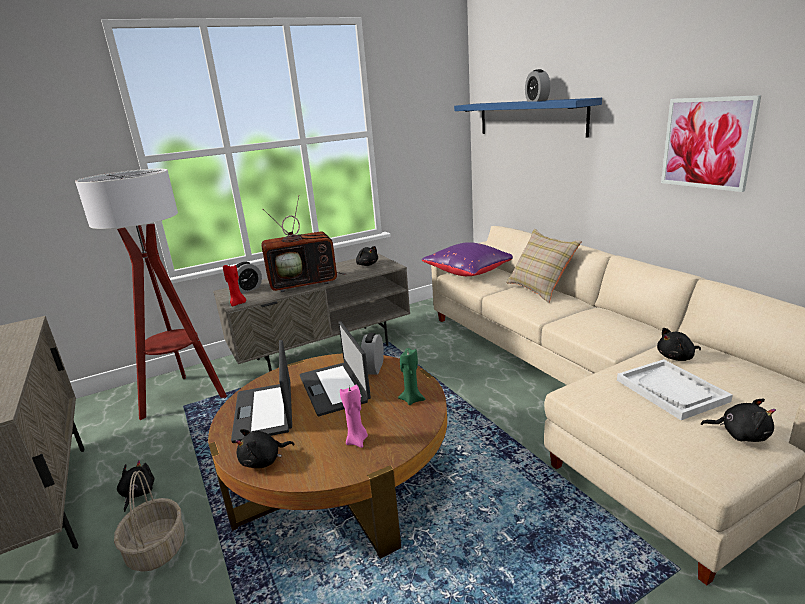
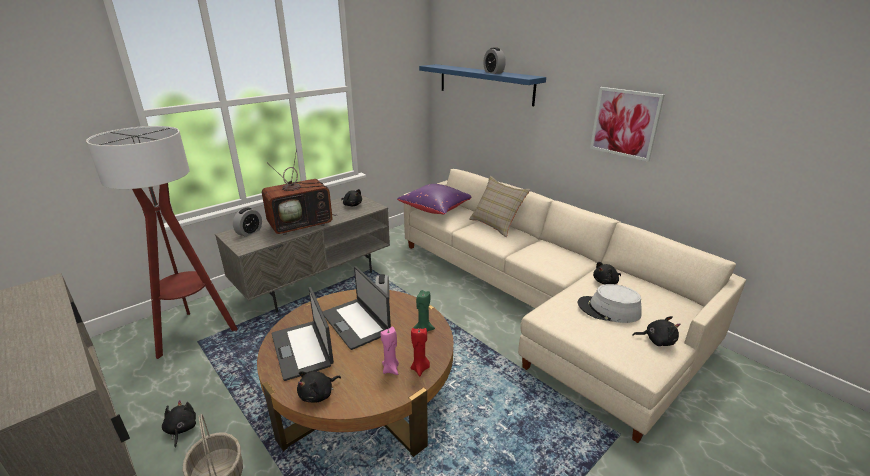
camera: 15 degrees left, 5 degrees up
red candle [223,265,246,306] -> red candle moved to [411,328,430,376]
white tray [617,359,733,420] -> grey hat [578,284,642,323]

